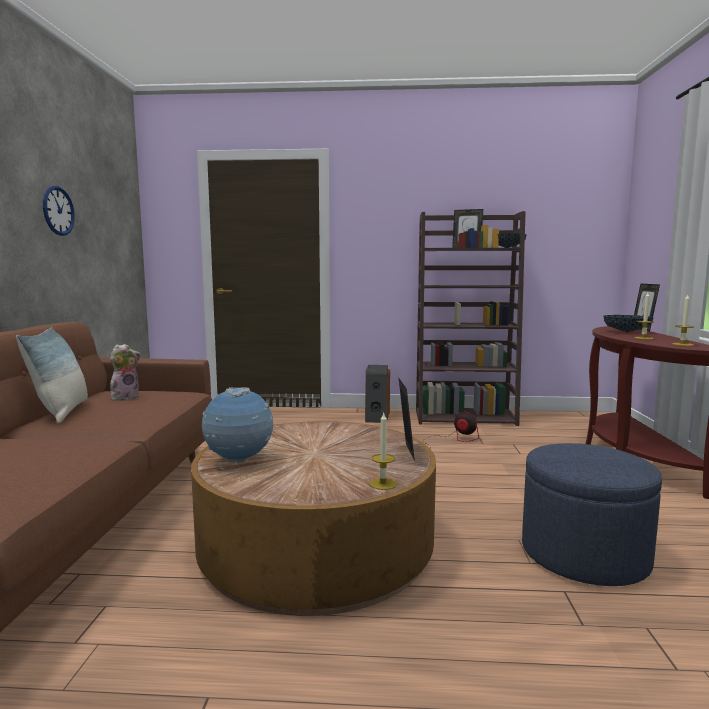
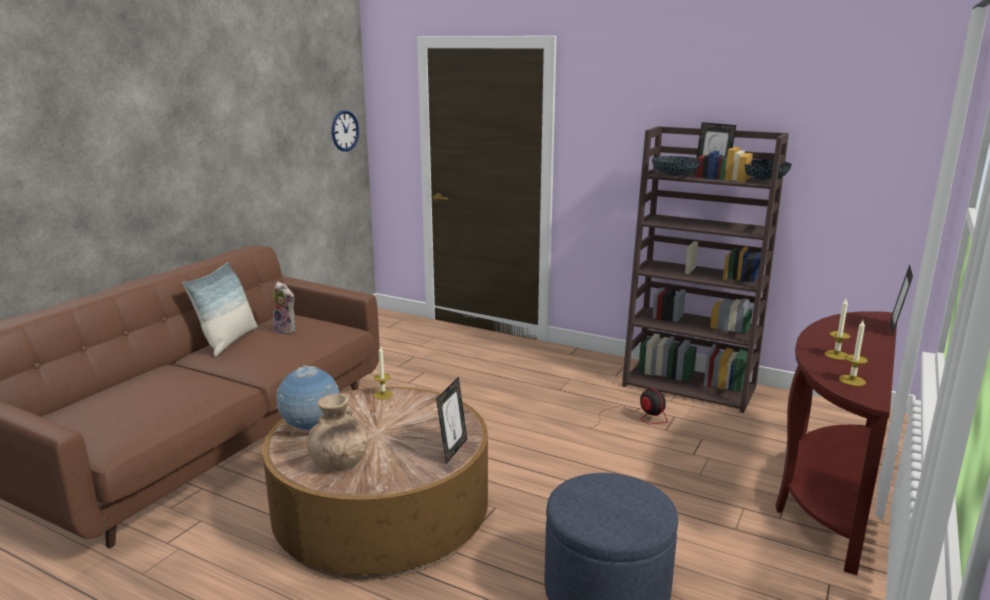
camera: 25 degrees right, 10 degrees up
wall clock [43,186,75,236] -> wall clock moved to [332,110,359,152]
plush toy [110,344,141,401] -> plush toy turned 60 degrees clockwise [273,281,296,335]
speaker [365,365,390,423] -> none
candle [369,413,397,490] -> candle moved to [373,345,393,400]
bowl [604,315,653,332] -> bowl moved to [652,156,701,177]
none -> brown vase [307,394,368,472]

